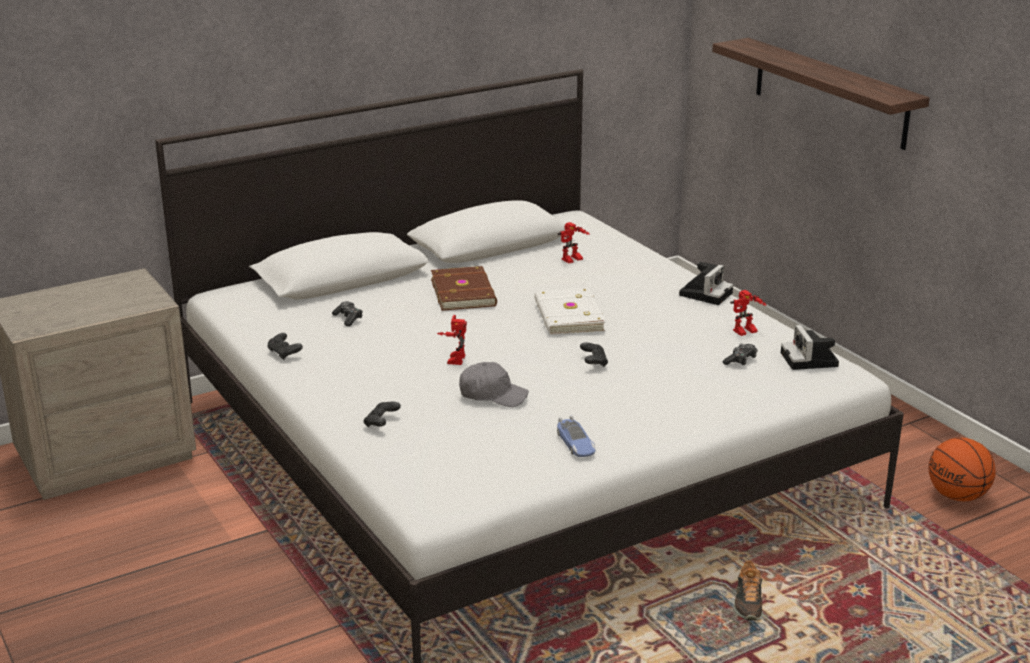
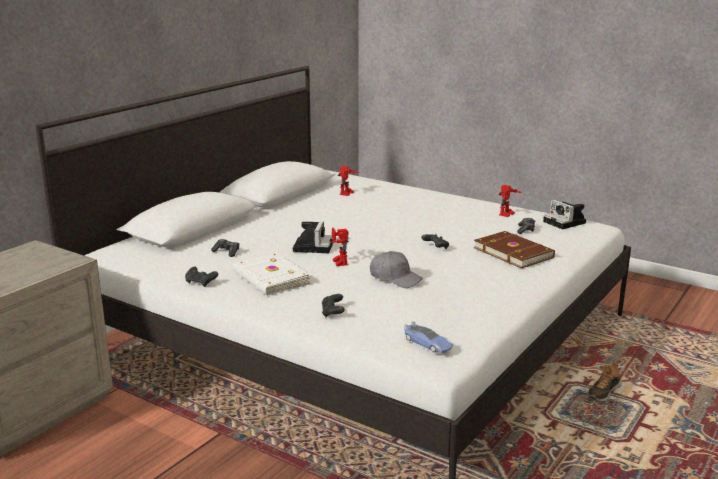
camera: 25 degrees left, 5 degrees down
brown book [431,266,497,311] -> brown book moved to [473,231,555,268]
grey cap [459,362,529,407] -> grey cap turned 45 degrees clockwise [370,251,424,288]
white book [534,288,606,335] -> white book moved to [233,253,311,296]
toy car [557,415,596,457] -> toy car moved to [404,321,453,353]
camera [679,262,733,305] -> camera moved to [292,221,333,253]
shelf [712,38,930,150] -> none
shoe [734,560,763,621] -> shoe turned 60 degrees clockwise [588,364,622,402]
basketball [928,438,996,501] -> none

